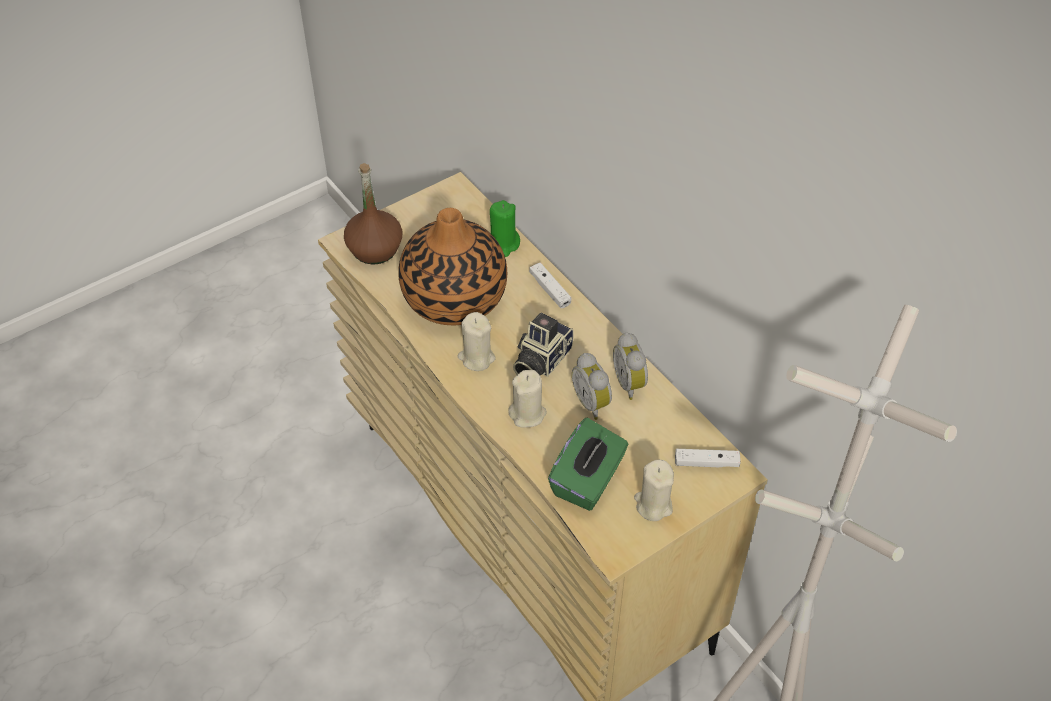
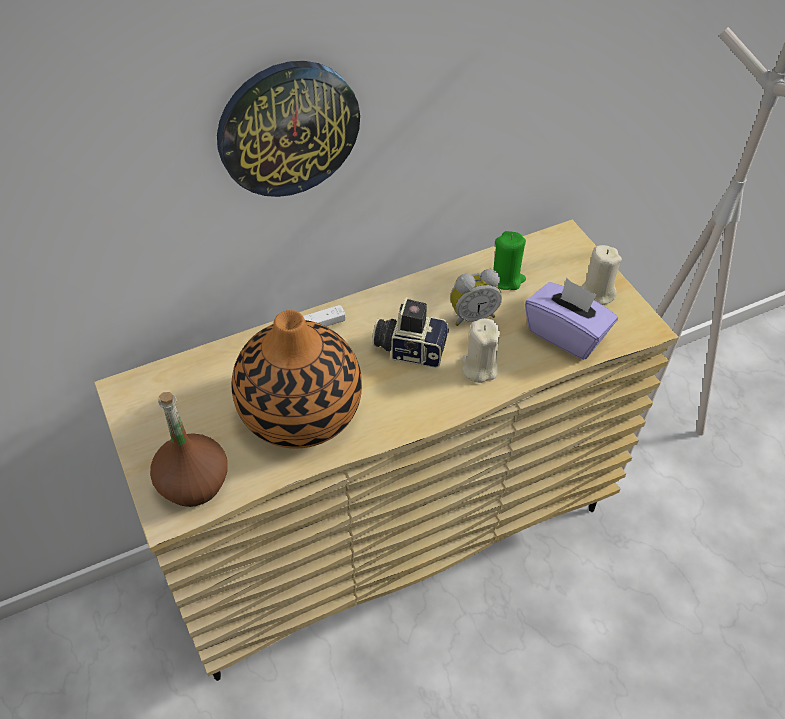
camera: 80 degrees left, 0 degrees up
beige candle [457,312,496,371] -> none
green candle [490,200,520,257] -> green candle moved to [493,231,526,290]
camera [513,312,574,377] -> camera turned 150 degrees clockwise [372,297,449,368]
green tissue box [548,418,628,511] -> purple tissue box [525,278,618,360]
alarm clock [613,332,648,400] -> none
white game controller [675,449,741,467] -> none
none -> wall clock [217,61,360,197]

